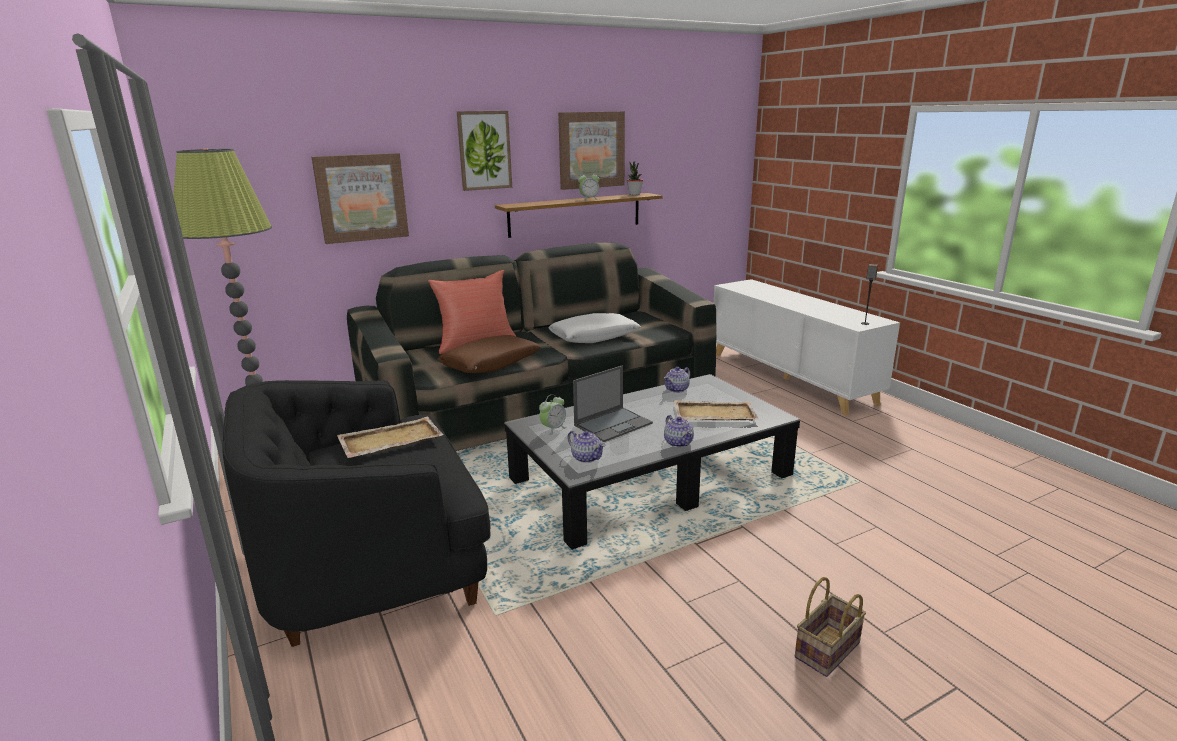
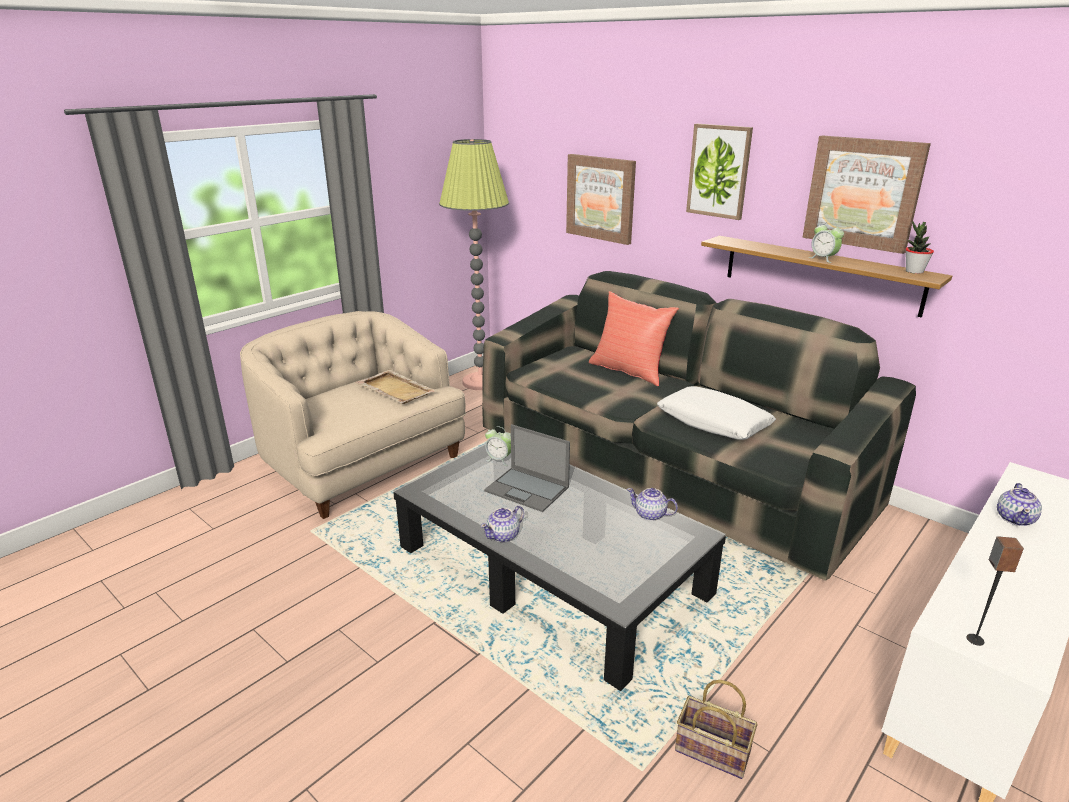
camera: 70 degrees right, 5 degrees up
black armchair [223,380,491,647] -> beige armchair [240,311,466,519]
brown pillow [437,335,541,373] -> none
teapot [568,431,606,463] -> teapot moved to [997,483,1042,526]
beige tray [674,400,759,421] -> none
basket [795,577,866,677] -> basket moved to [675,680,758,779]

